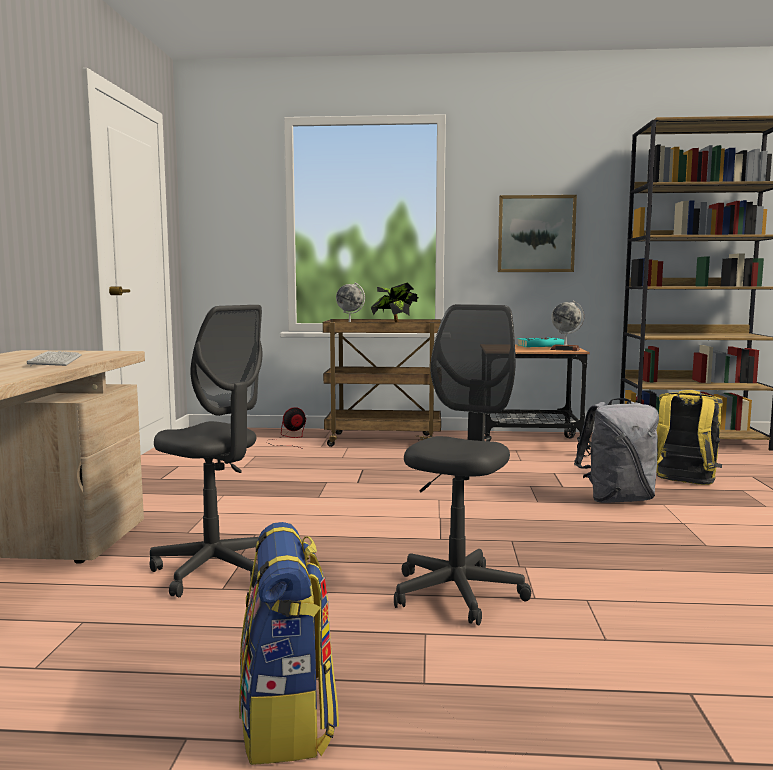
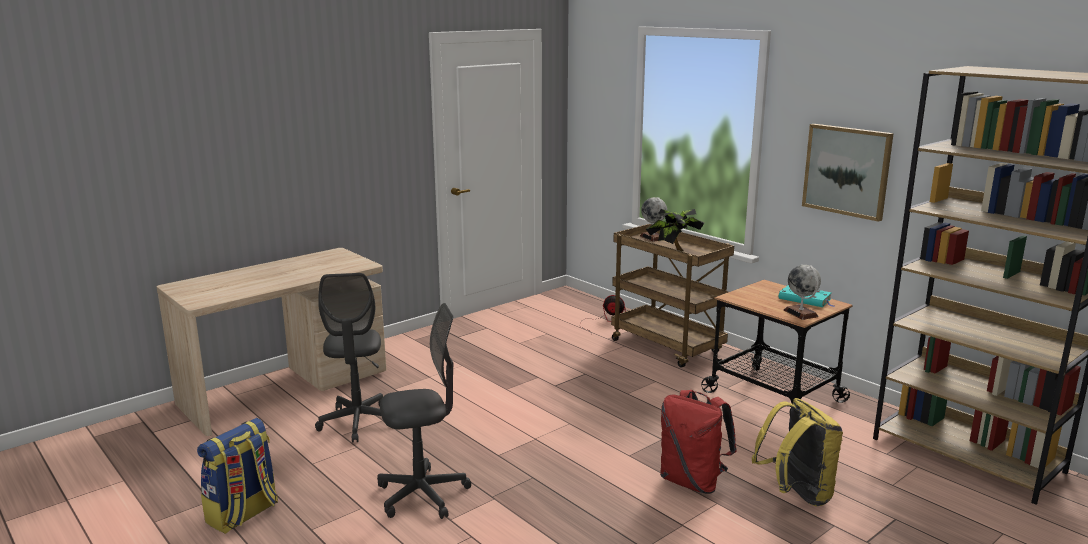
camera: 45 degrees right, 10 degrees up
keyboard [27,351,82,366] -> none
grey backpack [574,398,659,503] -> red backpack [660,390,737,494]

